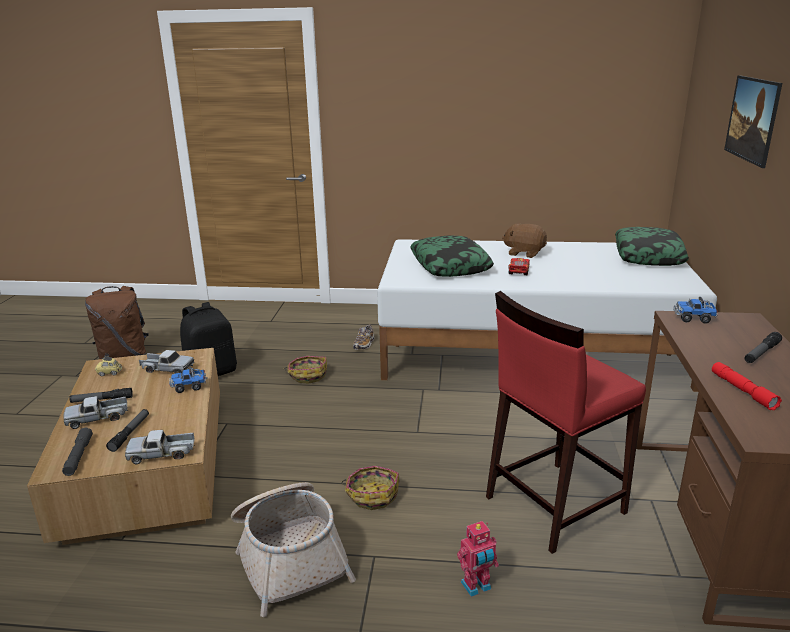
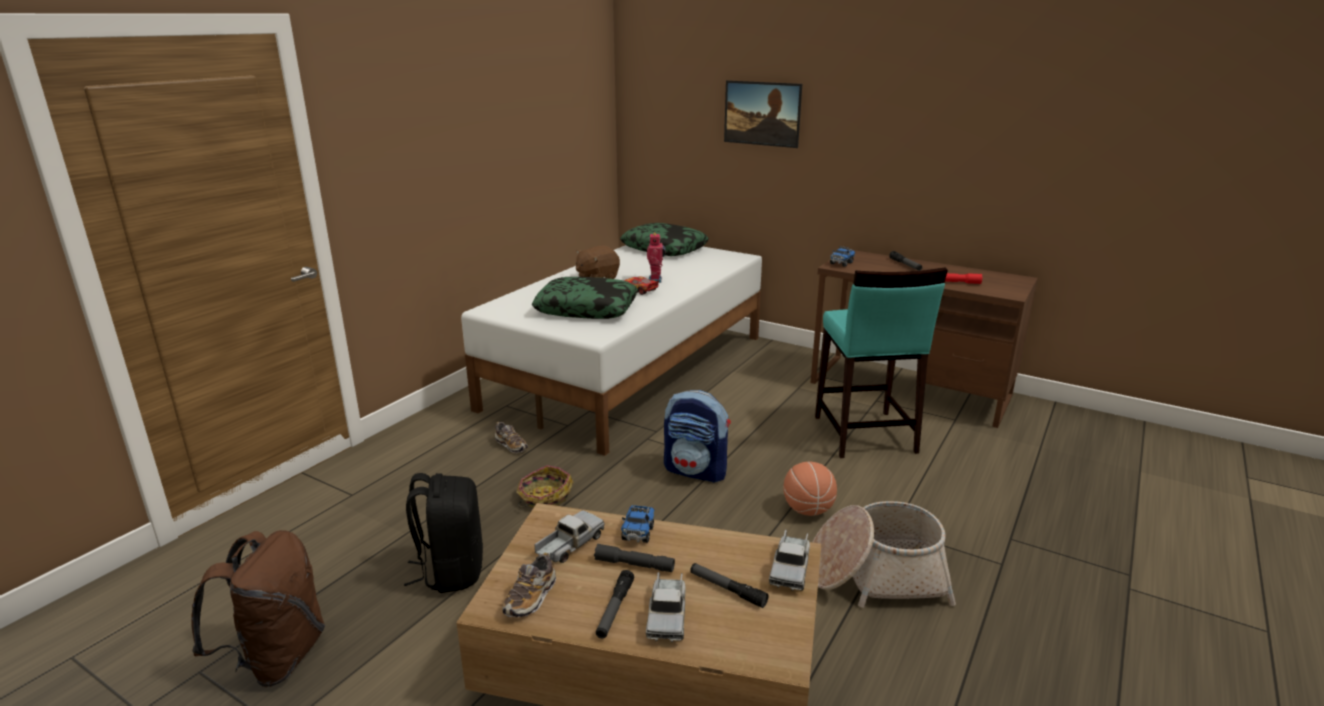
camera: 65 degrees left, 0 degrees up
grey flashlight [62,427,93,476] -> grey flashlight moved to [594,544,675,572]
toy car [95,356,122,376] -> shoe [502,553,556,617]
basket [341,466,399,510] -> basketball [783,462,837,516]
toy robot [457,521,499,597] -> toy robot moved to [647,233,666,283]
red stool [486,291,646,554] -> turquoise stool [815,267,948,458]
none -> backpack [664,390,731,483]

